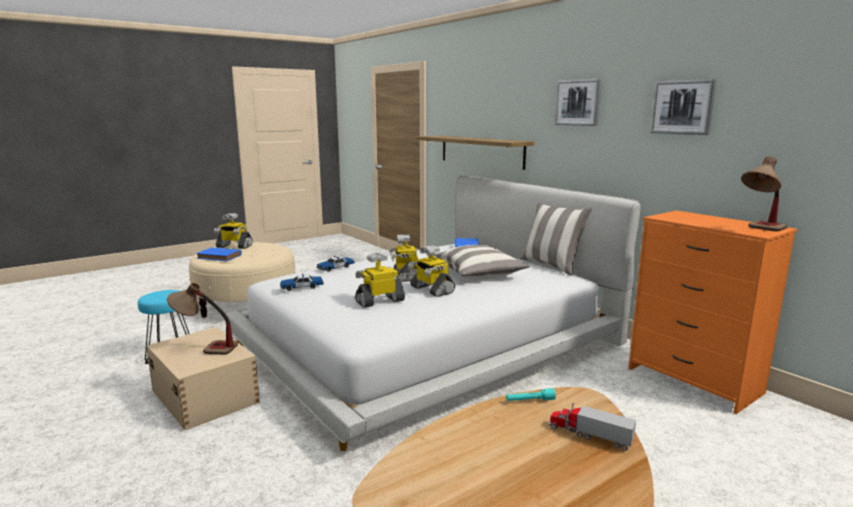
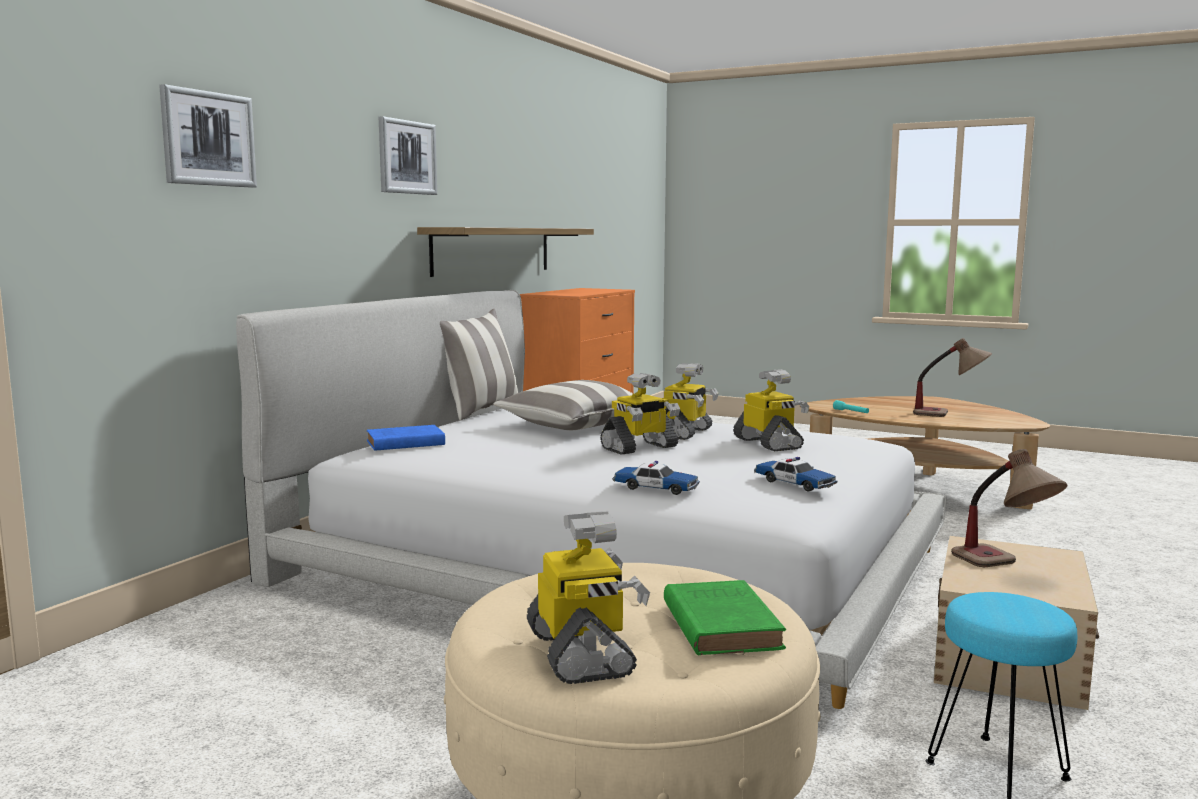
camera: 115 degrees left, 5 degrees down
blue book [196,247,242,261] -> green book [664,580,786,655]
toy robot [355,252,405,308] -> toy robot turned 150 degrees counterclockwise [733,369,809,451]
shelf [416,136,534,170] -> shelf moved to [417,227,594,277]
toy truck [549,403,636,451] -> none
picture [650,79,716,135] -> picture moved to [159,84,257,188]
table lamp [741,156,787,231] -> table lamp moved to [913,338,992,417]

